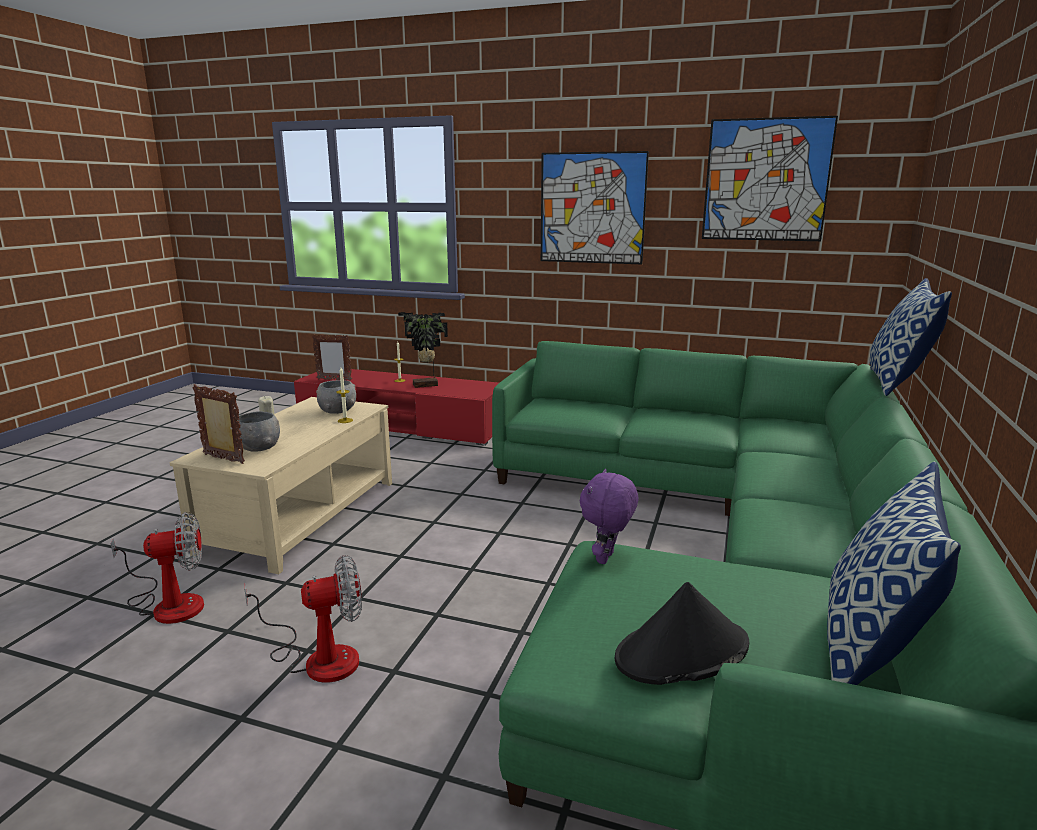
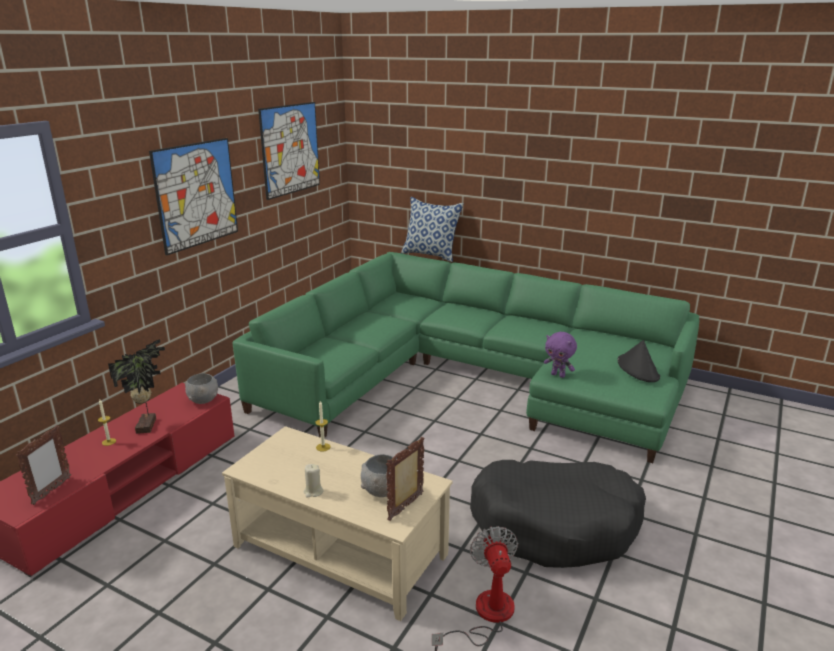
camera: 80 degrees left, 5 degrees up
fan [245,555,362,683] -> black dog bed [470,460,646,568]
grey bowl [316,380,356,414] -> grey bowl moved to [185,373,218,404]
pillow [827,462,961,685] -> none

